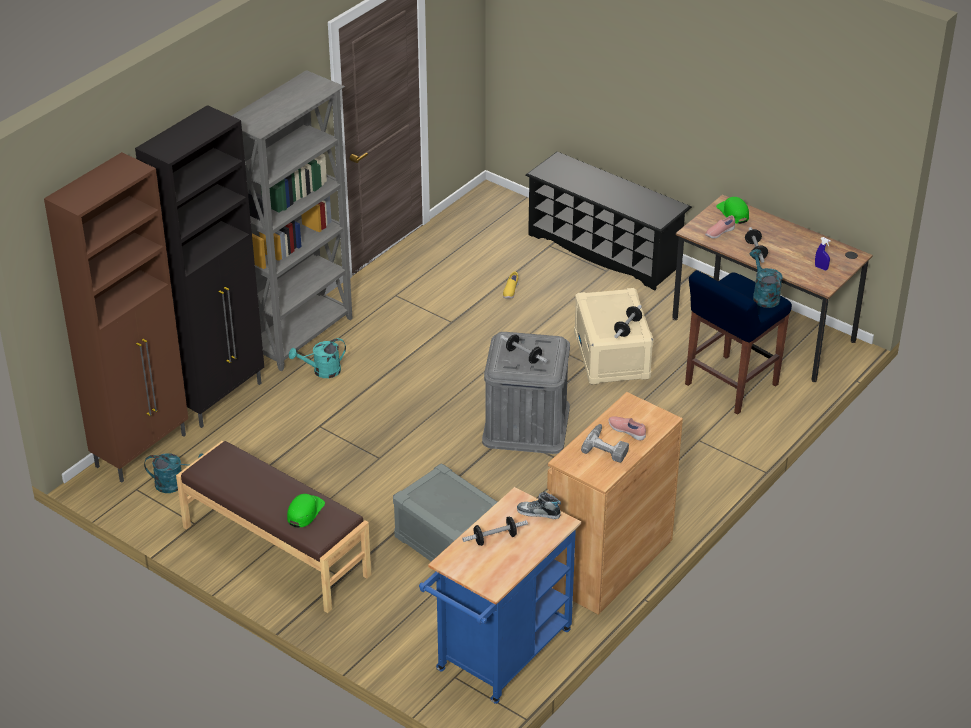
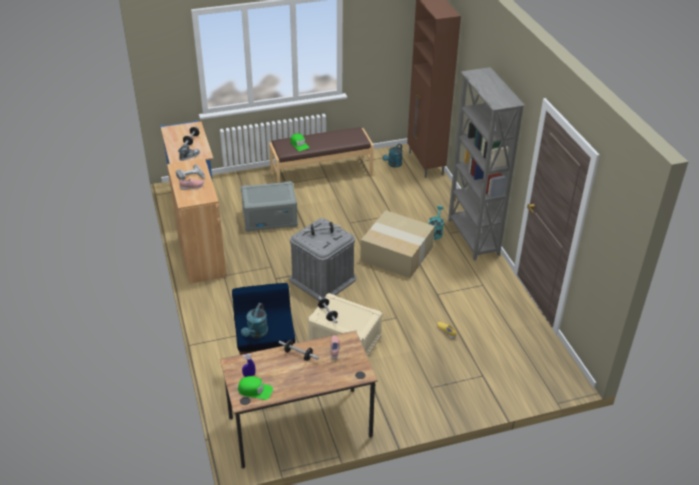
camera: 125 degrees right, 0 degrees up
black cabinet [135,105,264,428] -> none
black shoe rack [525,151,692,290] -> none
green cap [716,197,749,224] -> green cap moved to [238,376,273,400]
turquoise watering can [750,249,783,308] -> turquoise watering can turned 90 degrees clockwise [241,303,268,339]
none -> cardboard box [360,210,435,278]

